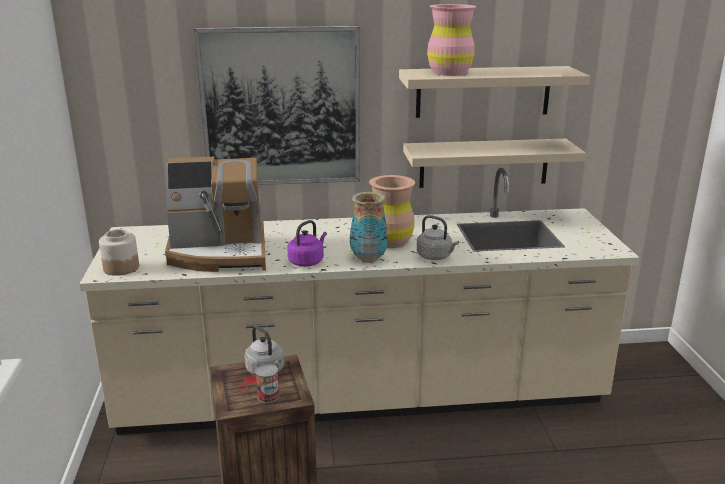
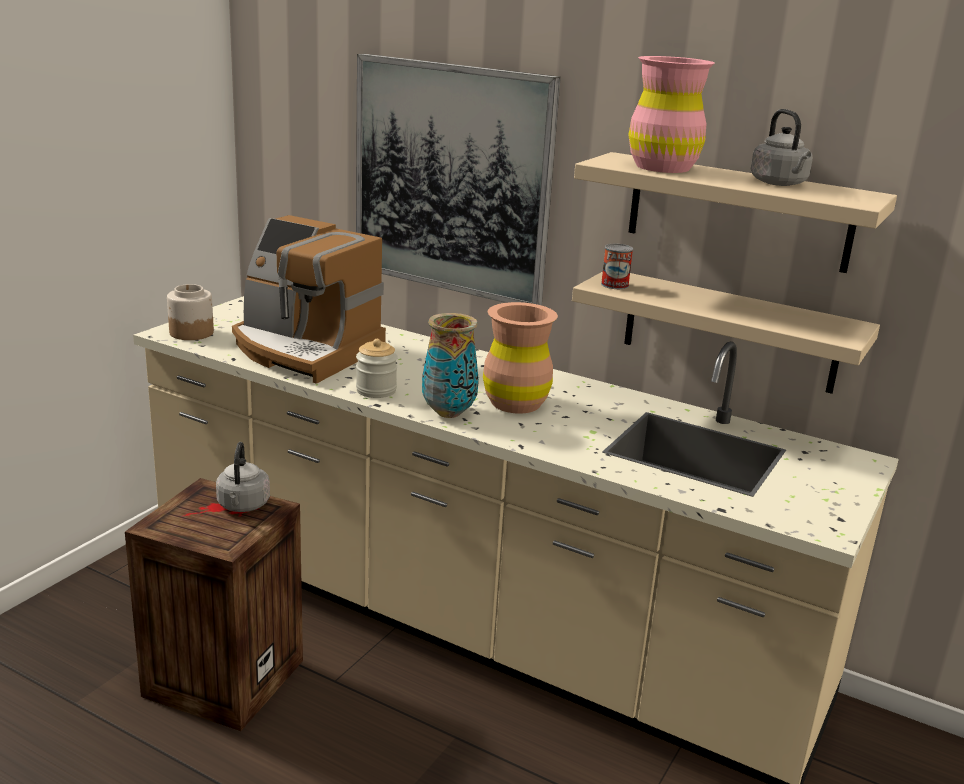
camera: 35 degrees right, 0 degrees up
can [255,364,279,403] -> can moved to [601,244,633,289]
purple kettle [287,220,327,267] -> jar [356,339,398,398]
grey kettle [417,215,459,260] -> grey kettle moved to [751,109,813,186]

